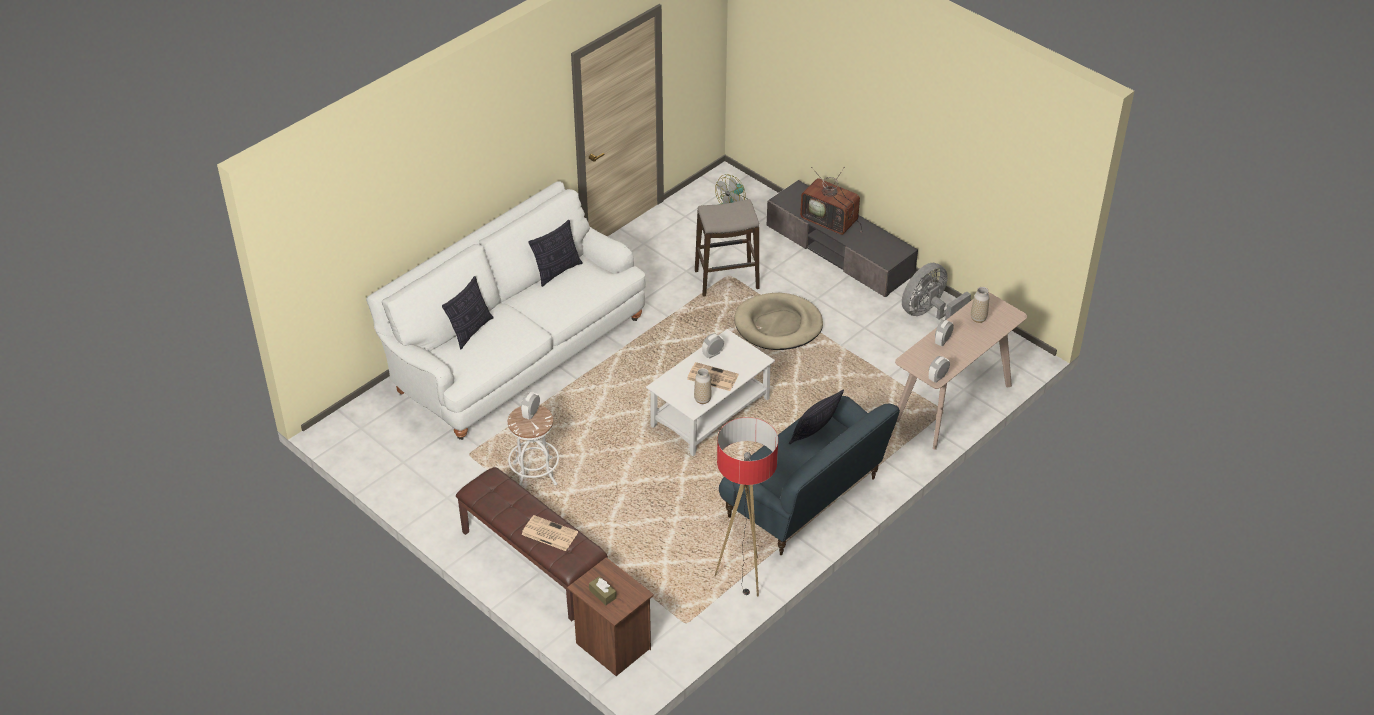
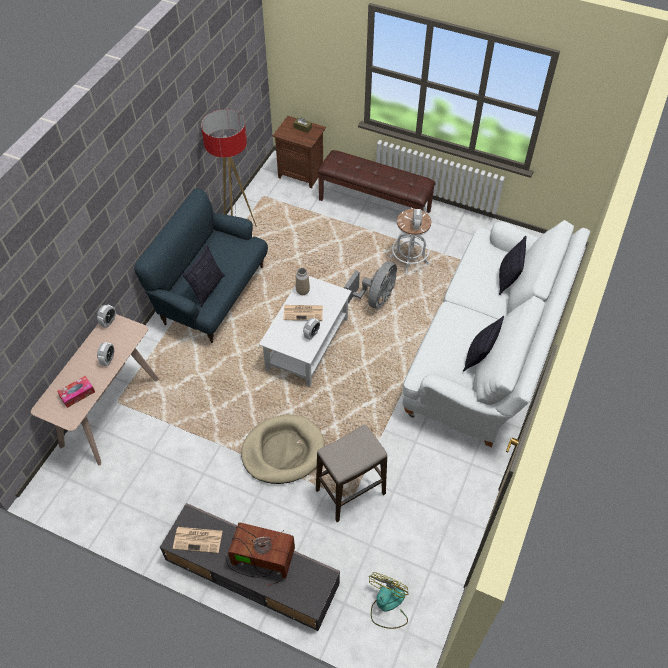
camera: 160 degrees right, 10 degrees up
newspaper [521,515,578,551] -> newspaper moved to [173,527,222,553]
grey fan [902,263,971,320] -> grey fan moved to [344,262,397,309]
vase [971,287,989,323] -> tissue box [57,376,95,408]

